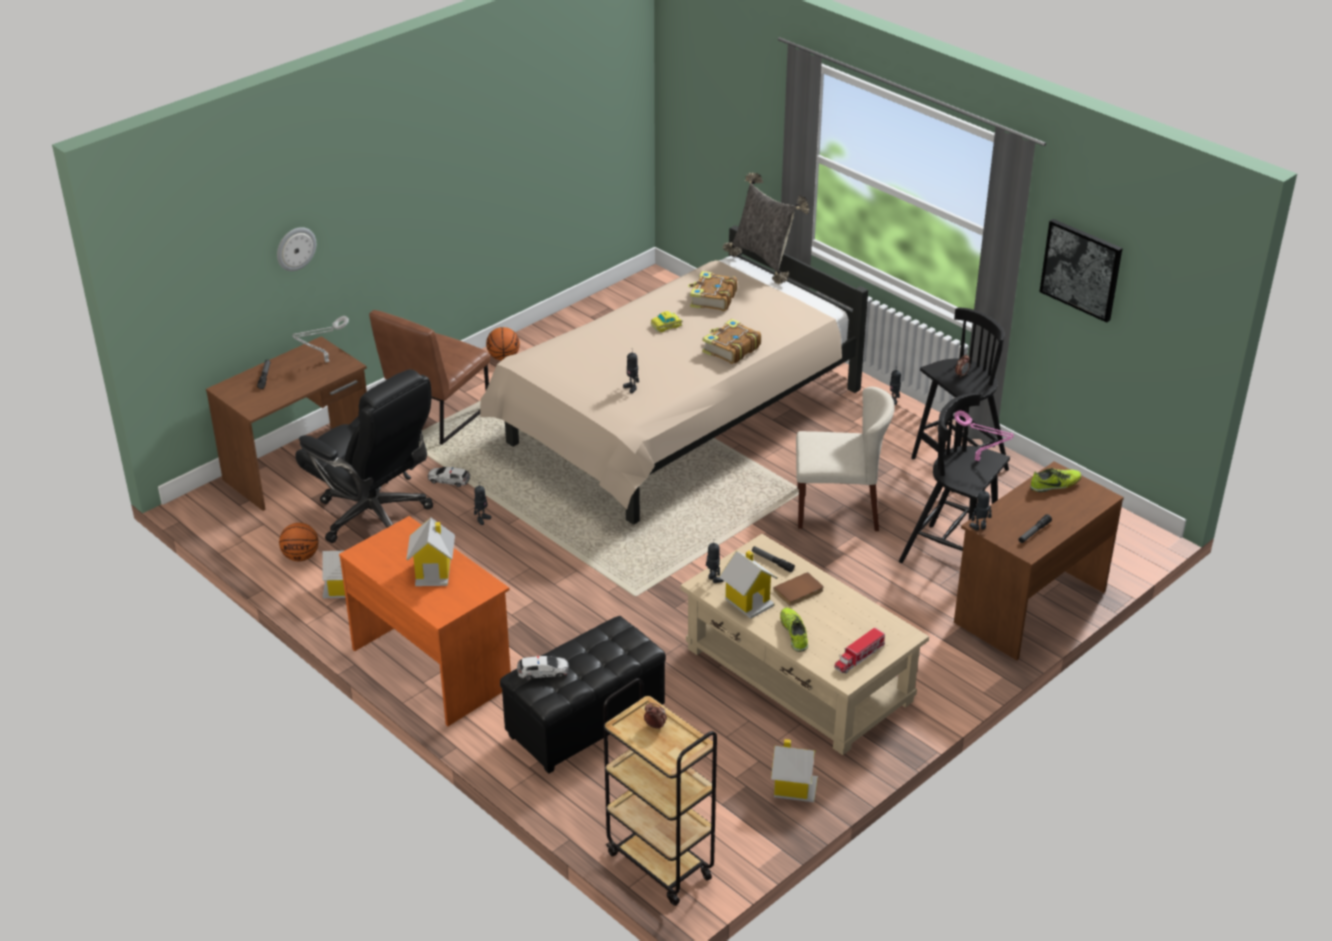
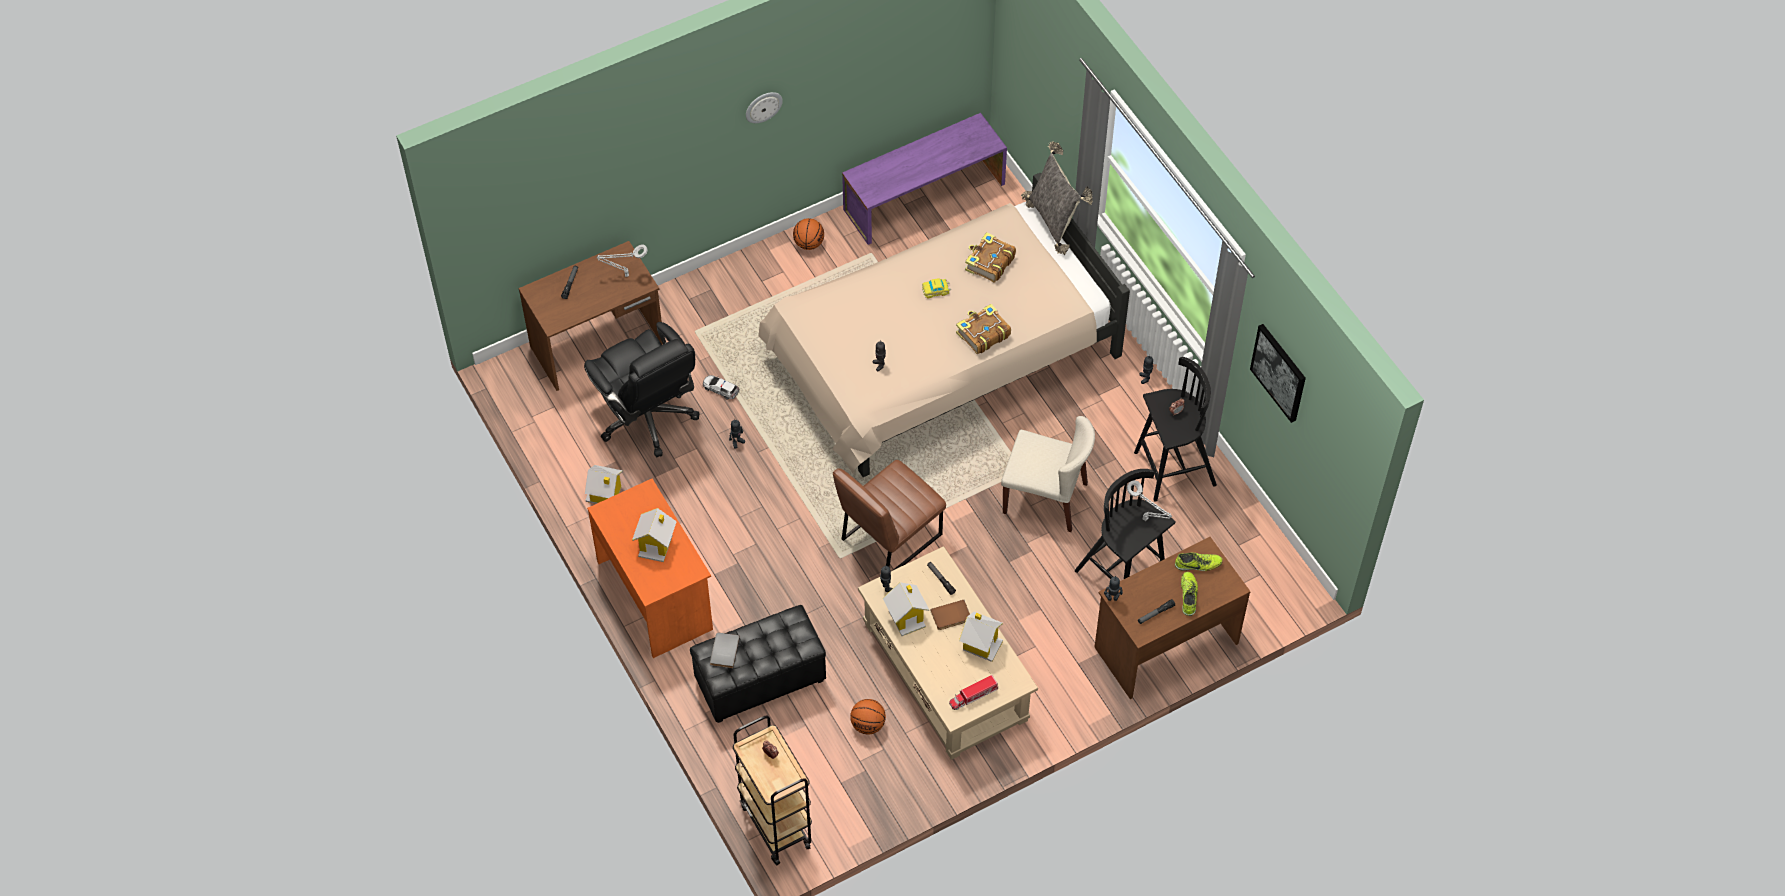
camera: 15 degrees right, 20 degrees up
wall clock [277,227,316,271] -> wall clock moved to [746,92,783,123]
basketball [279,523,319,561] -> basketball moved to [850,699,886,734]
brown chair [369,310,490,445] -> brown chair moved to [833,460,946,571]
toy car [517,656,569,680] -> grey book [710,633,740,668]
toy house [771,739,818,802] -> toy house moved to [959,612,1003,662]
shoe [780,608,808,652] -> shoe moved to [1181,572,1198,616]
pink table lamp [954,410,1014,461] -> grey table lamp [1127,480,1172,521]
none -> purple bench [842,113,1007,245]

